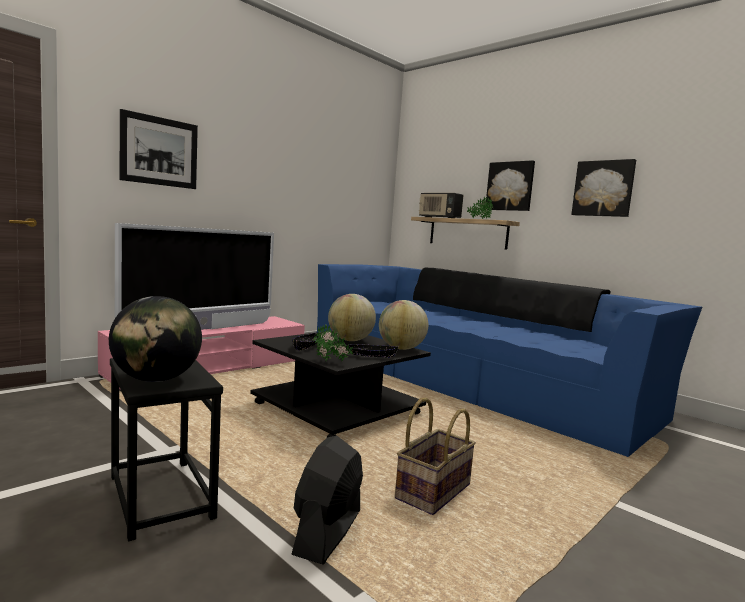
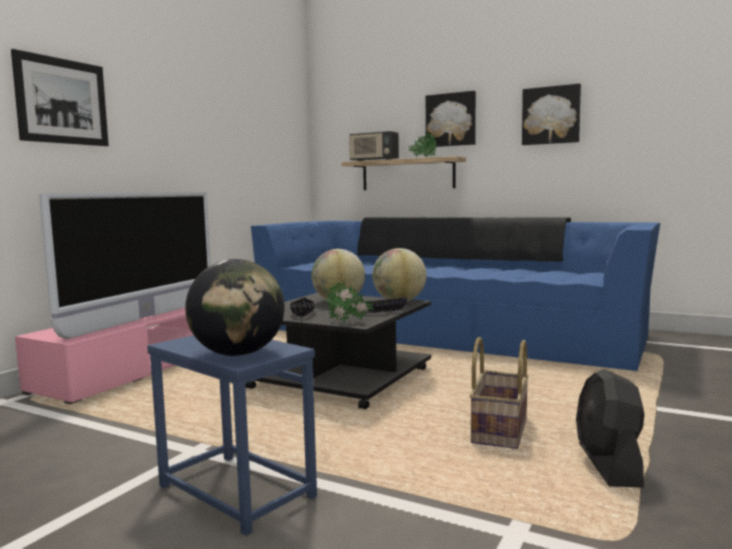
camera: 15 degrees left, 0 degrees up
black side table [110,358,223,541] -> blue side table [147,335,317,536]
black fan [291,436,363,564] -> black fan moved to [576,369,645,487]

